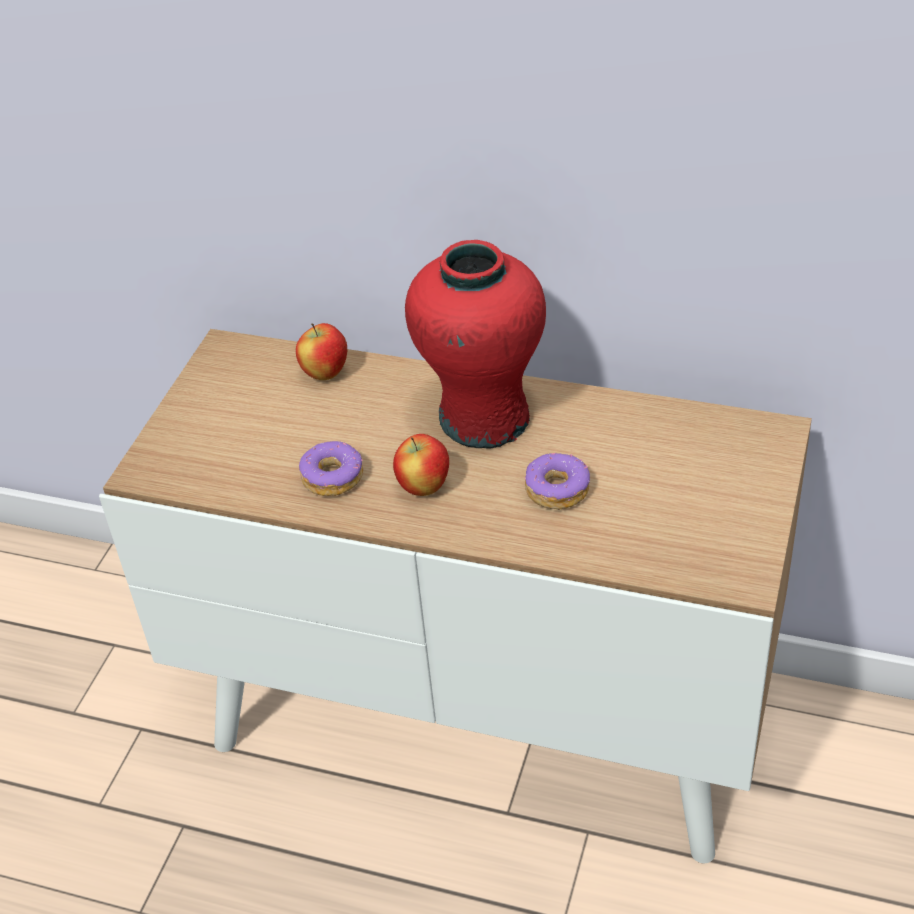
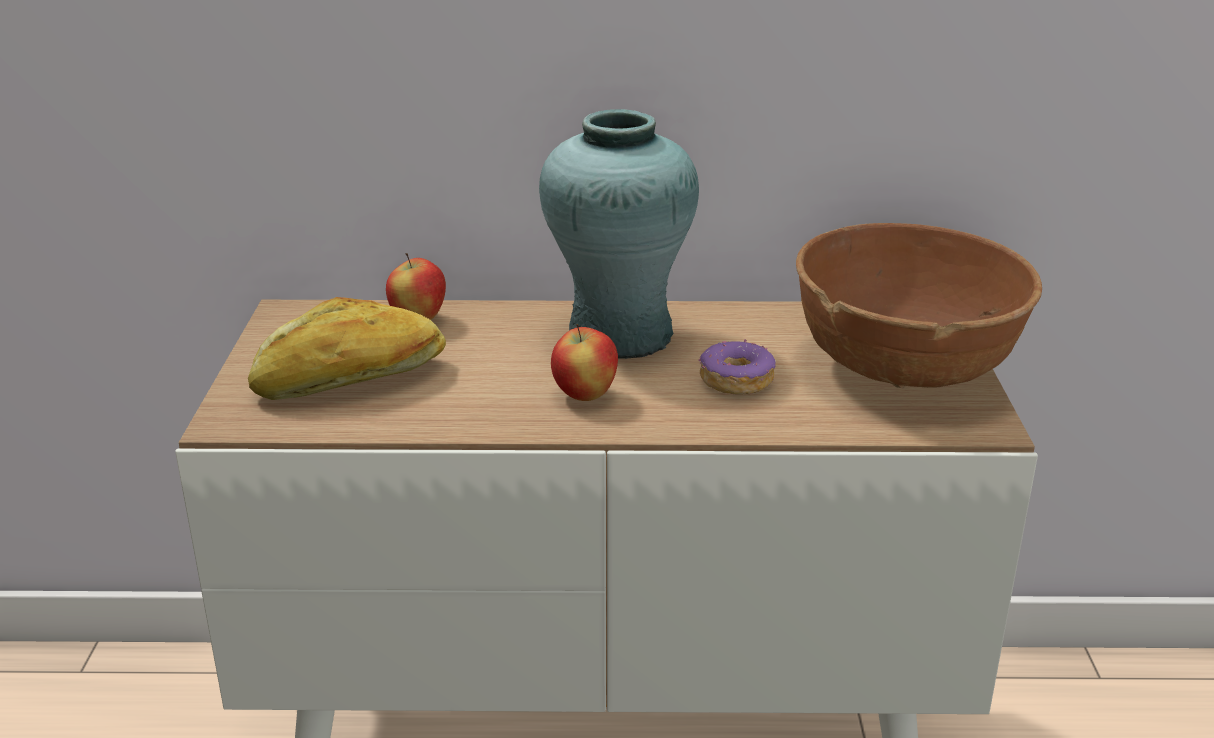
camera: 20 degrees left, 15 degrees down
donut [299,441,363,496] -> none
red vase [405,240,546,449] -> turquoise vase [539,109,699,359]
none -> bread [248,297,446,400]
none -> brown bowl [796,223,1042,388]

